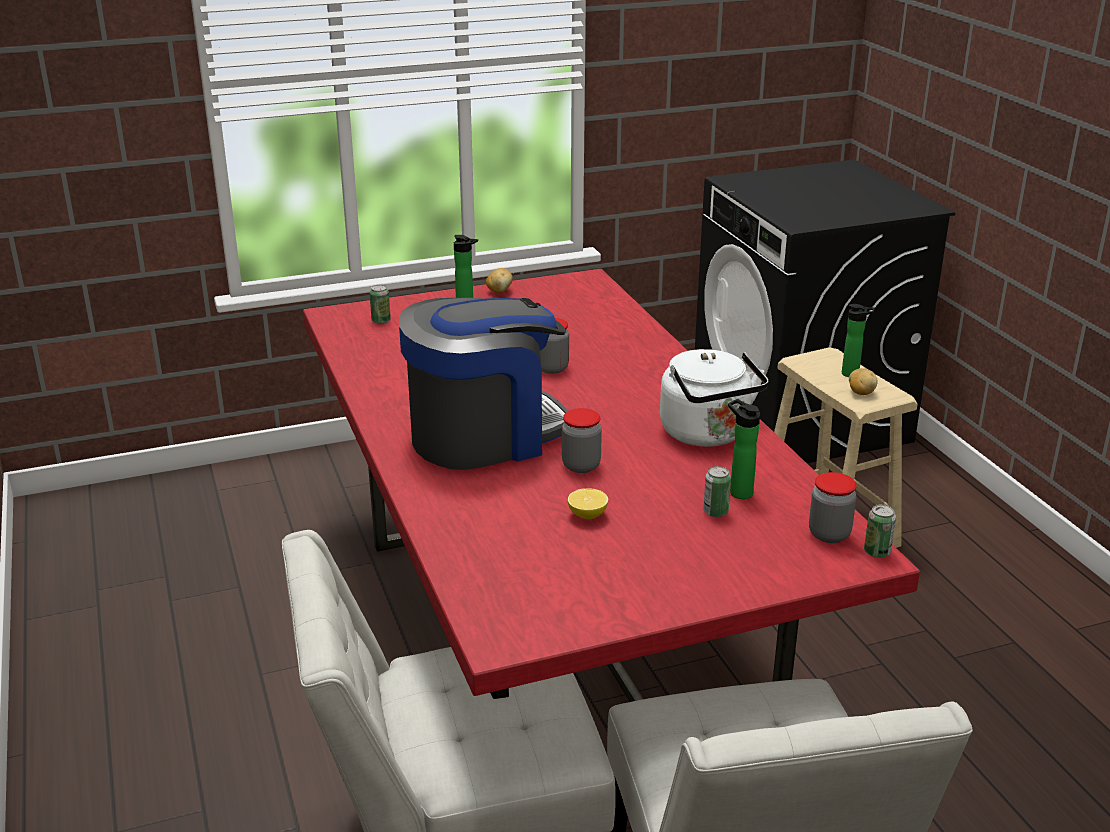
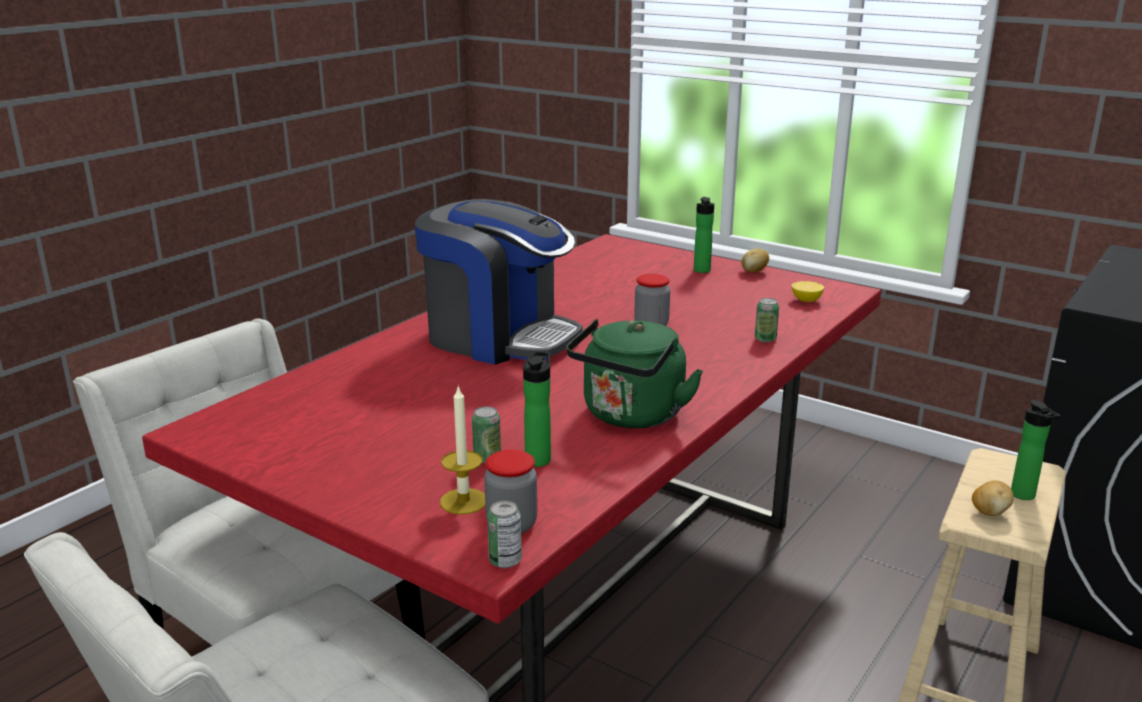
camera: 55 degrees right, 5 degrees down
can [370,285,391,324] -> can moved to [755,298,779,342]
jar [562,408,602,473] -> none
lemon [568,488,608,519] -> lemon moved to [791,281,824,302]
white kettle [660,349,769,447] -> green kettle [566,319,703,428]
none -> candle [440,385,485,515]

